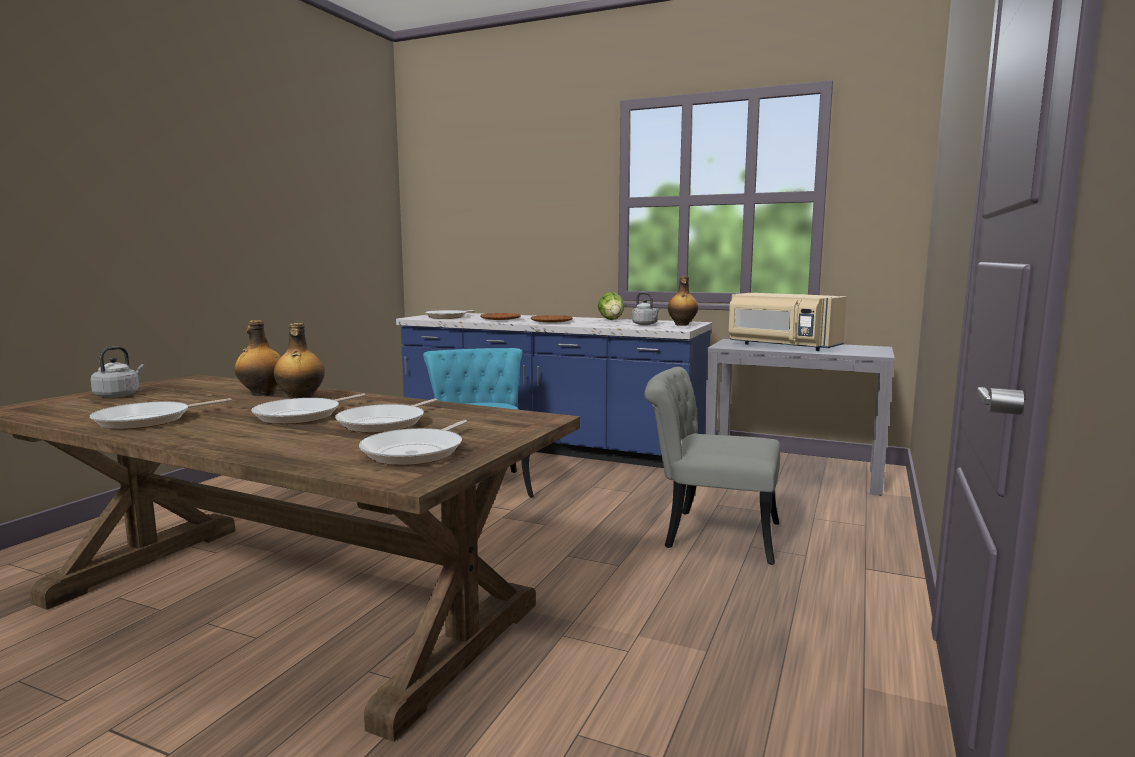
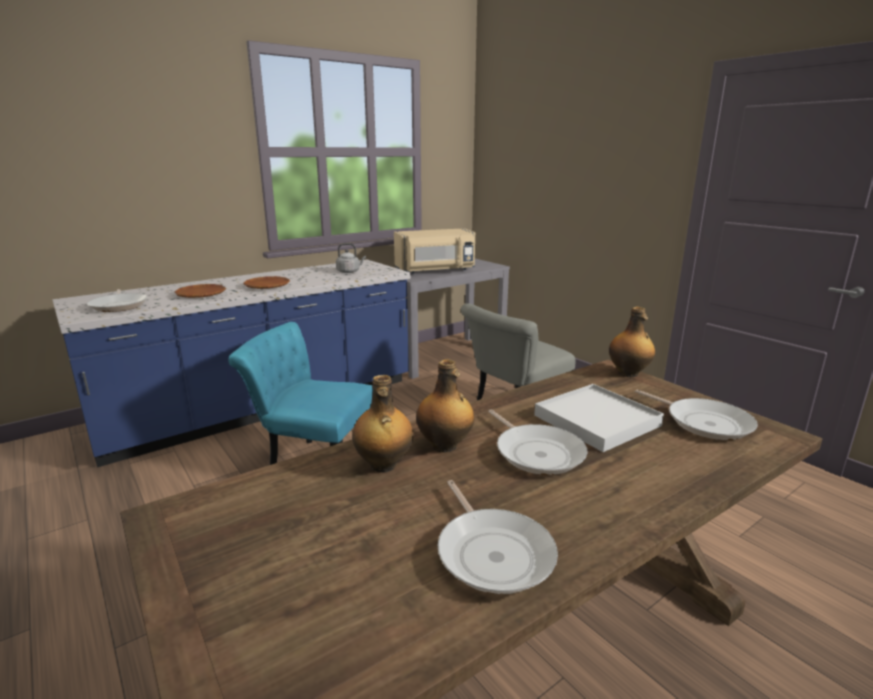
camera: 60 degrees left, 10 degrees up
grey kettle [91,346,145,398] -> none
frying pan [335,398,437,433] -> white tray [534,384,664,452]
lettuce [598,292,625,320] -> none
bottle [668,276,698,326] -> bottle moved to [609,307,655,377]

